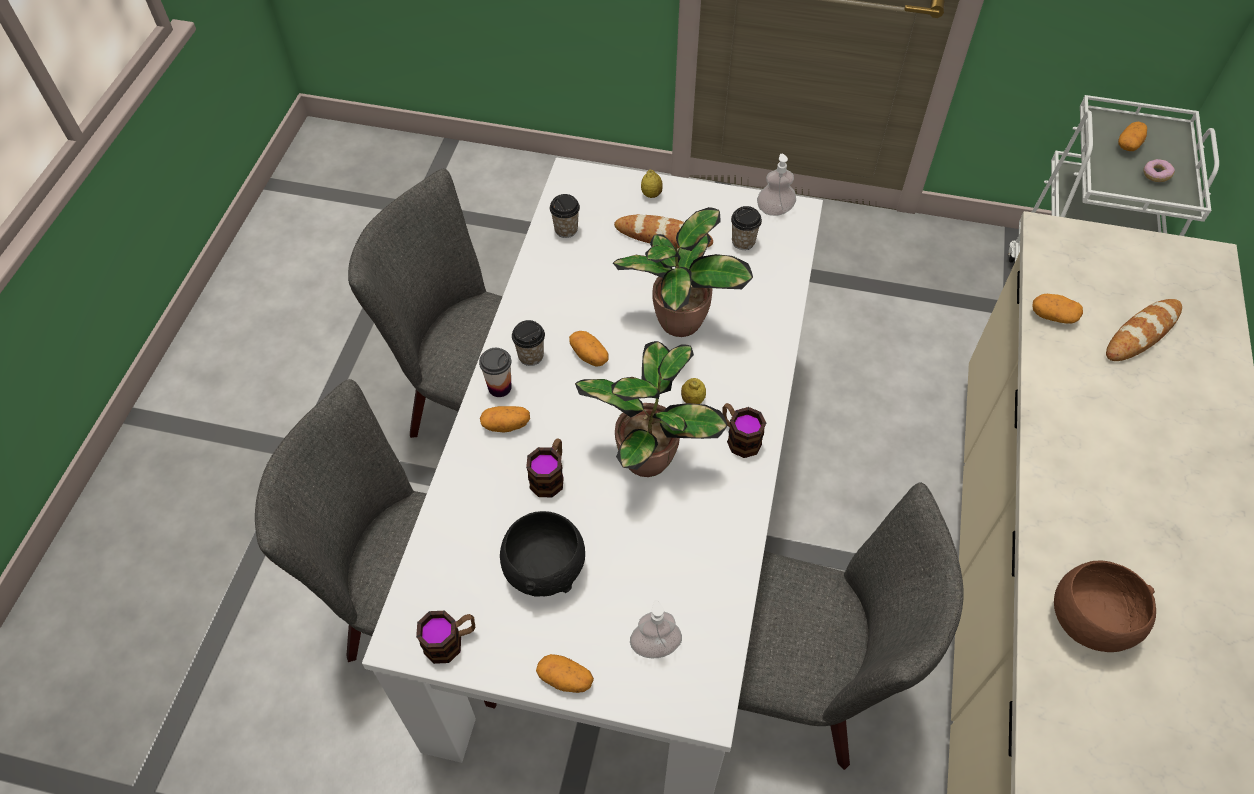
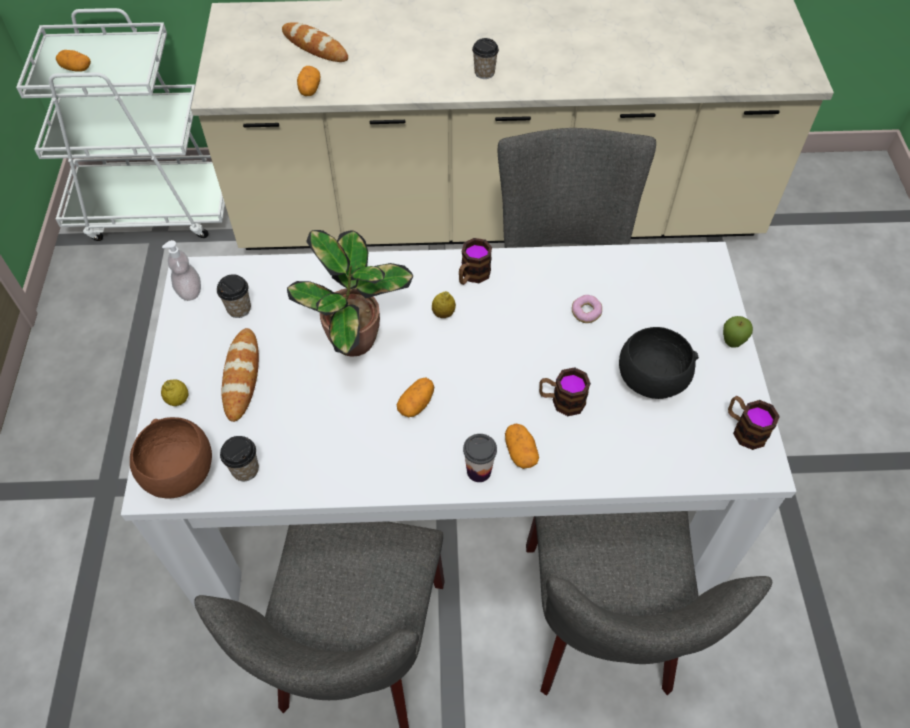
camera: 105 degrees left, 0 degrees up
cup [512,320,545,366] -> cup moved to [472,38,499,79]
potato [536,654,594,693] -> apple [723,316,753,348]
potted plant [575,341,728,477] -> none
soap dispenser [630,600,682,658] -> none
brown bowl [1054,561,1156,652] -> brown bowl moved to [130,417,212,499]
donut [1143,159,1175,182] -> donut moved to [572,295,602,323]

